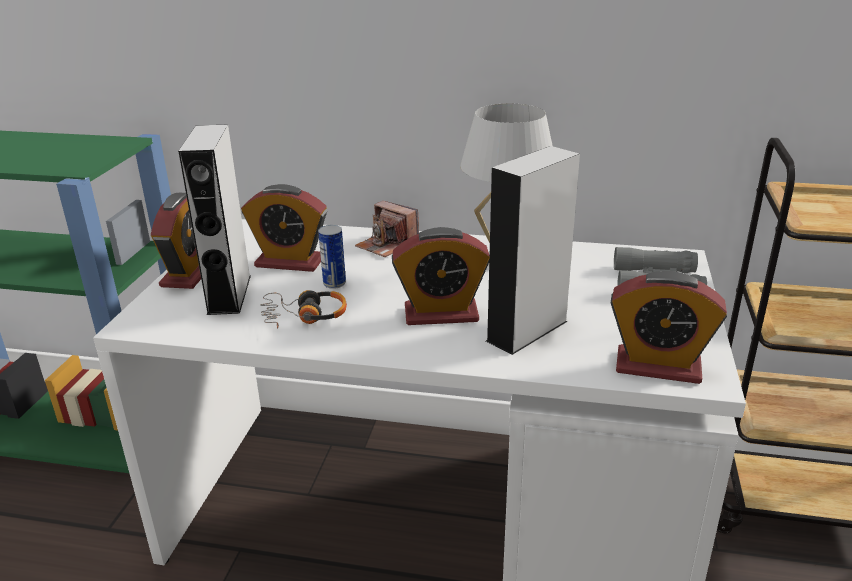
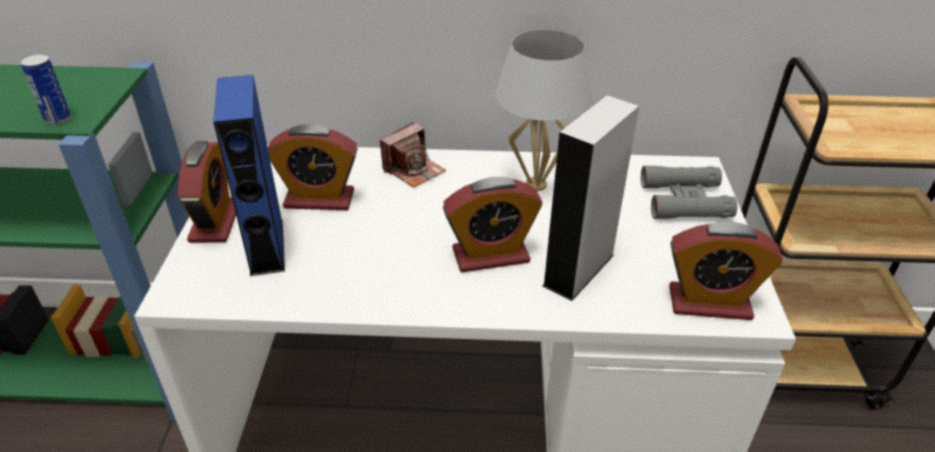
camera: 10 degrees left, 10 degrees up
grey speaker [178,124,251,315] -> blue speaker [213,75,285,276]
headphones [260,290,347,329] -> none
can [318,225,346,289] -> can moved to [20,54,71,125]
camera [355,201,419,257] -> camera turned 75 degrees counterclockwise [380,122,446,188]

